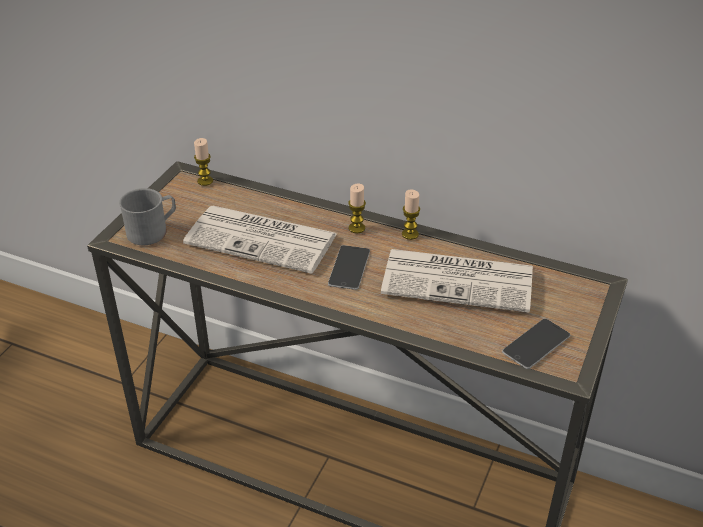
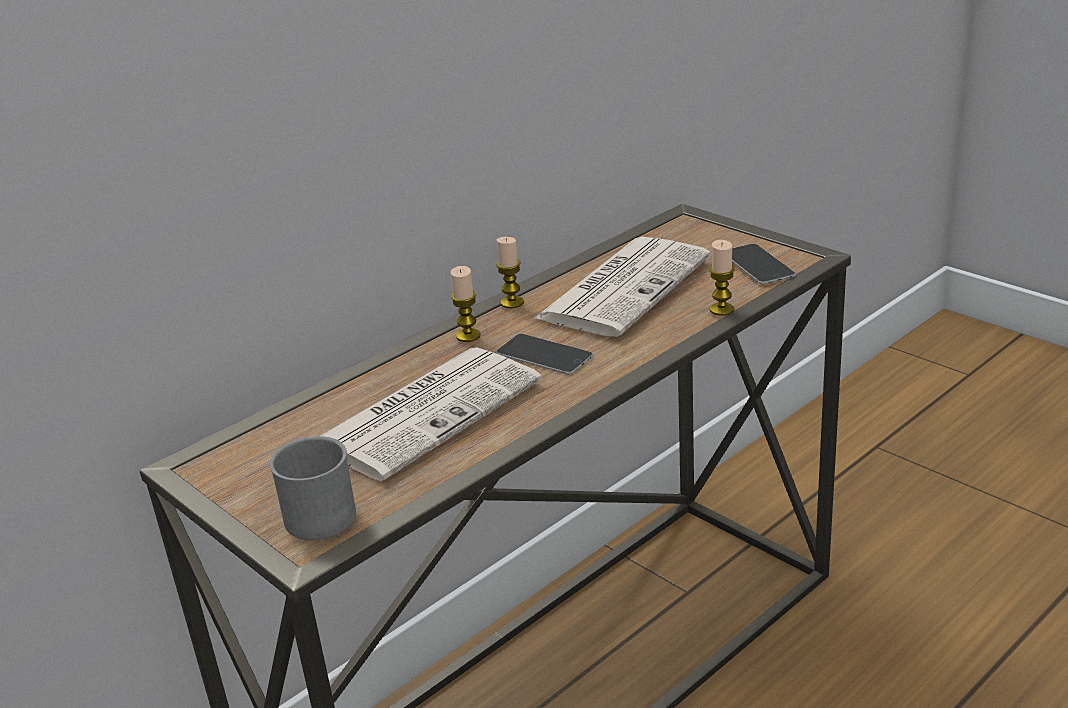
camera: 65 degrees left, 10 degrees down
candle [194,138,213,186] -> candle moved to [709,240,735,316]

